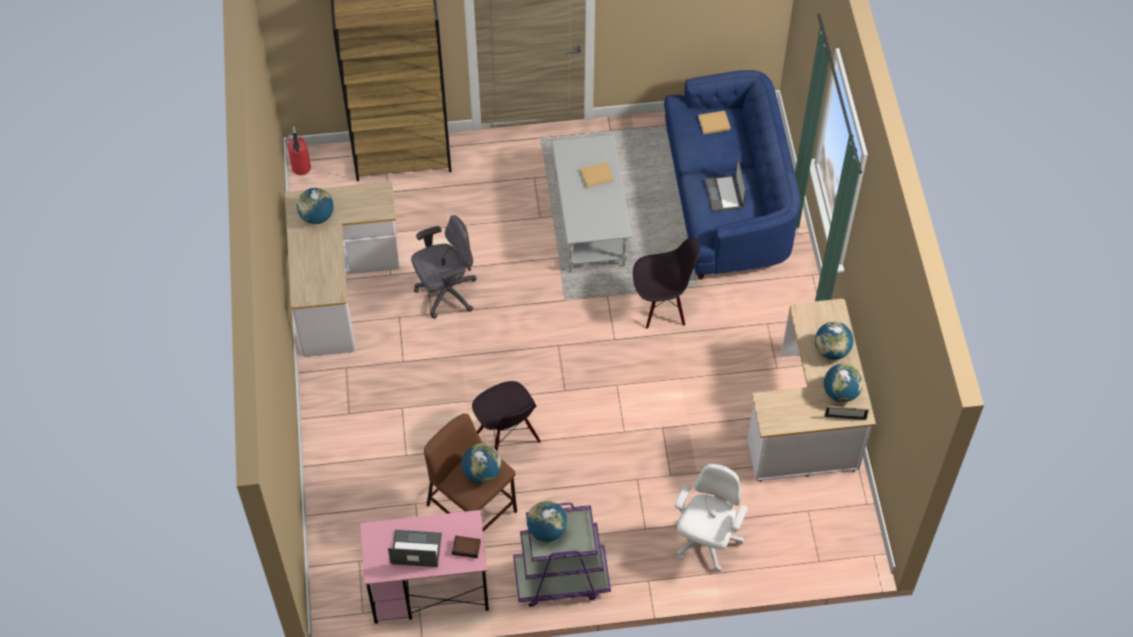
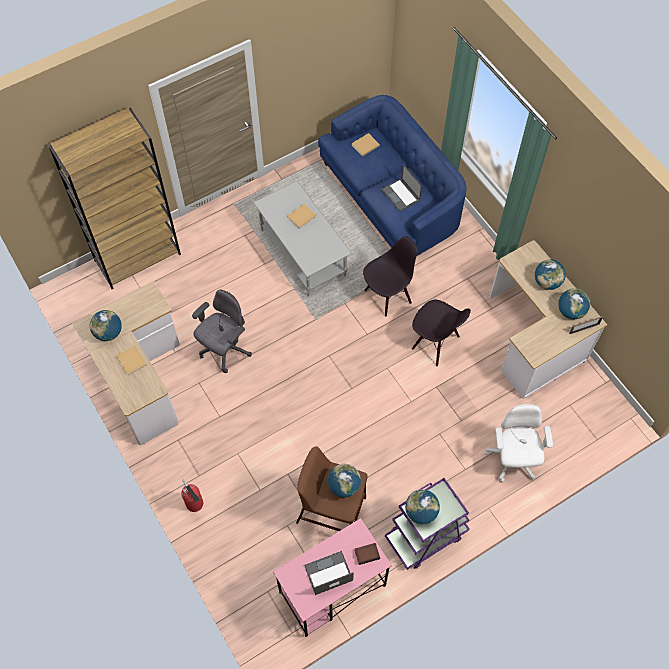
camera: 25 degrees left, 5 degrees up
fire extinguisher [285,126,311,175] -> fire extinguisher moved to [181,479,203,512]
black chair [472,381,541,452] -> black chair moved to [412,300,471,366]
none -> beige book [116,345,147,376]

